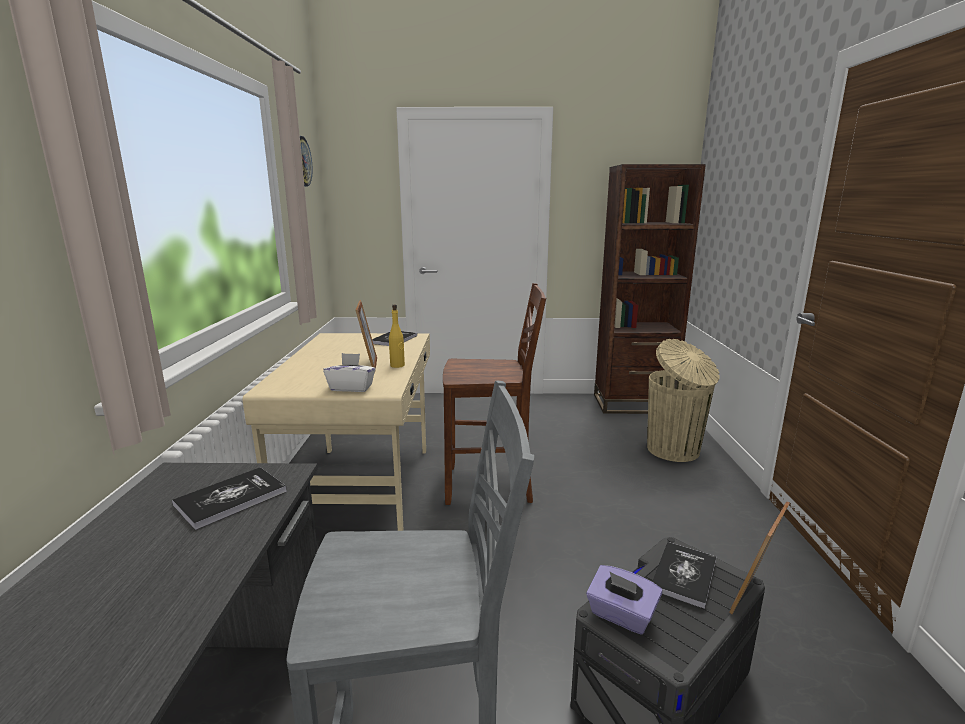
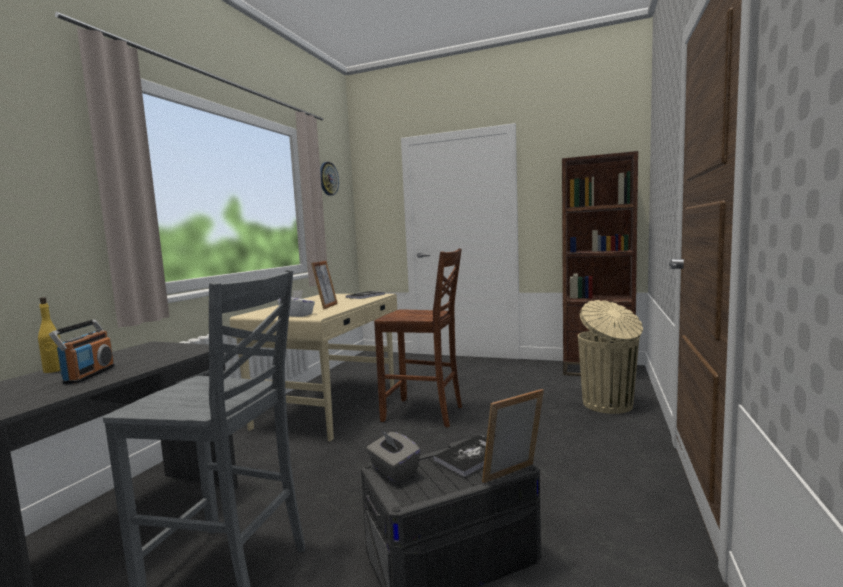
camera: 20 degrees right, 10 degrees down
book [172,467,287,530] -> none
yellow bottle [389,304,405,368] -> yellow bottle moved to [38,297,61,373]
purple tissue box [586,565,663,635] -> grey tissue box [366,431,421,482]
none -> radio [49,319,115,384]

